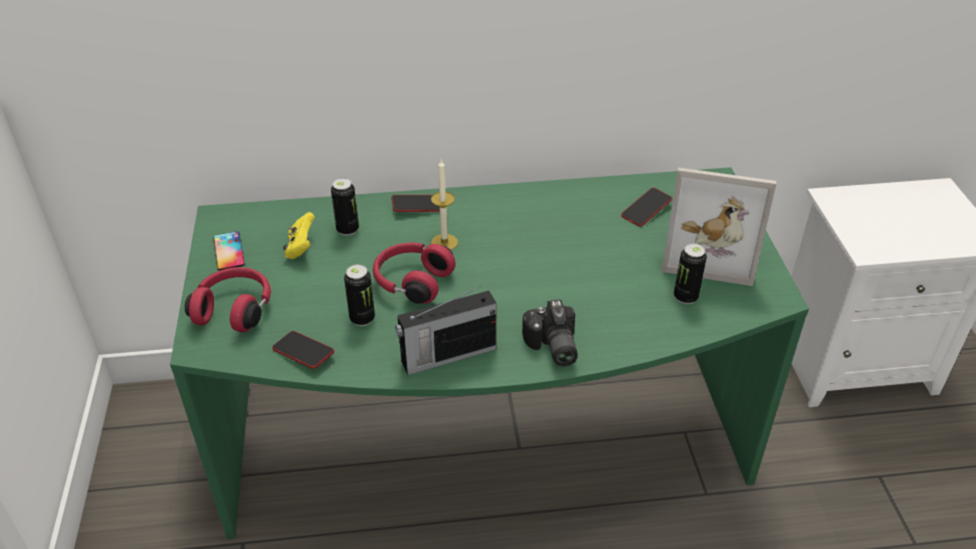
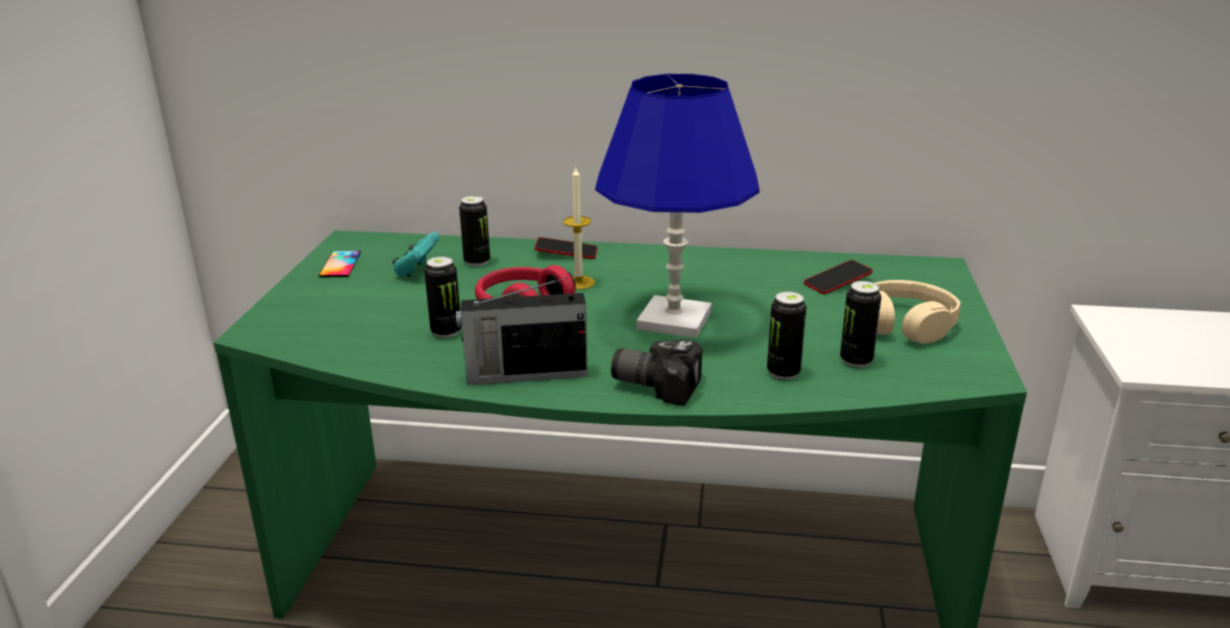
camera: 15 degrees right, 15 degrees down
red headphones [185,267,271,332] -> none
phone [272,331,334,369] -> none
yellow game controller [283,212,315,259] -> turquoise game controller [392,232,440,277]
camera [522,300,578,367] -> camera turned 105 degrees clockwise [611,339,703,406]
picture frame [662,167,776,286] -> beige headphones [875,280,961,344]
none -> blue table lamp [595,74,760,338]
none -> can [767,291,807,380]

